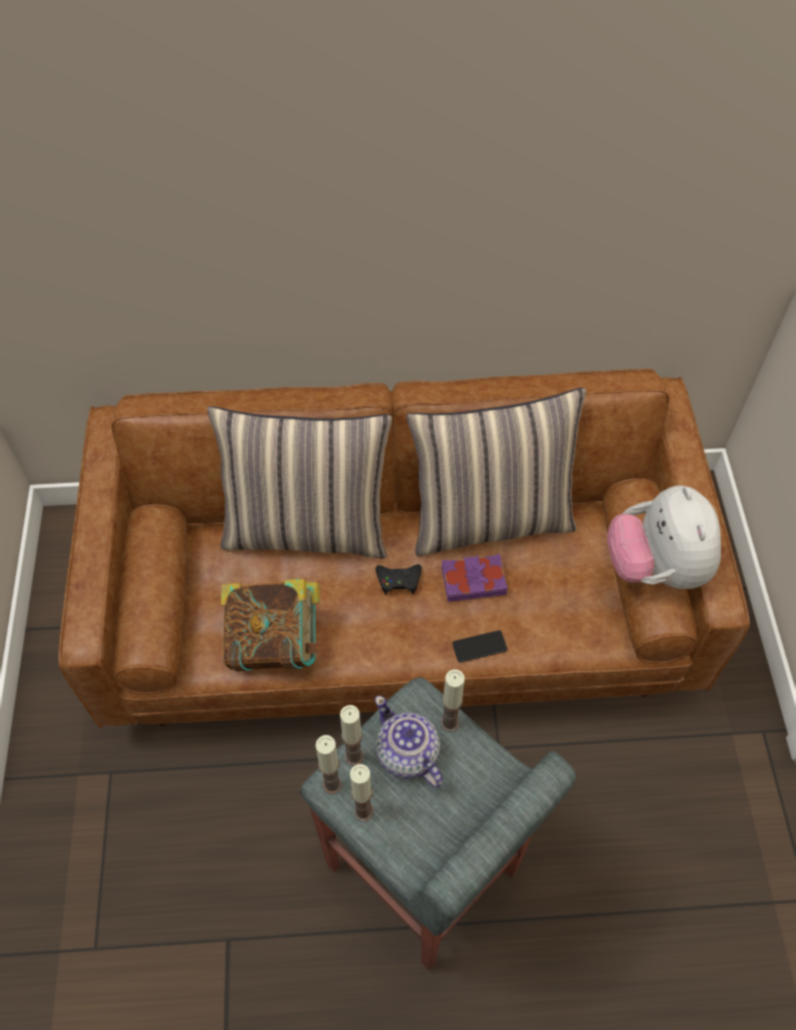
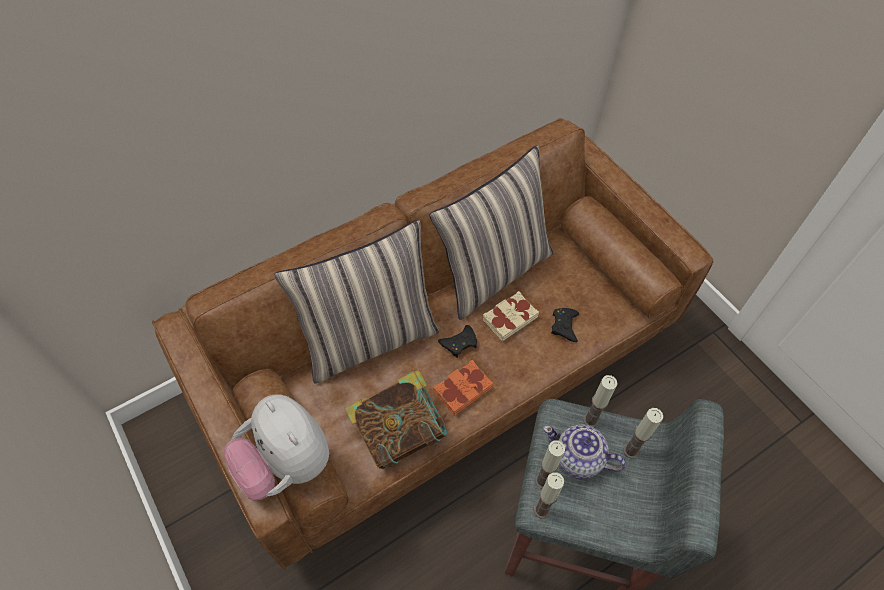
camera: 30 degrees left, 0 degrees up
candle [350,764,373,822] -> candle moved to [623,408,663,459]
purple book [442,554,508,602] -> beige book [483,291,539,341]
phone [452,630,507,663] -> none
plush toy [607,486,721,589] -> plush toy moved to [224,395,329,501]
none -> orange book [434,360,493,416]
none -> black game controller [551,308,579,342]

